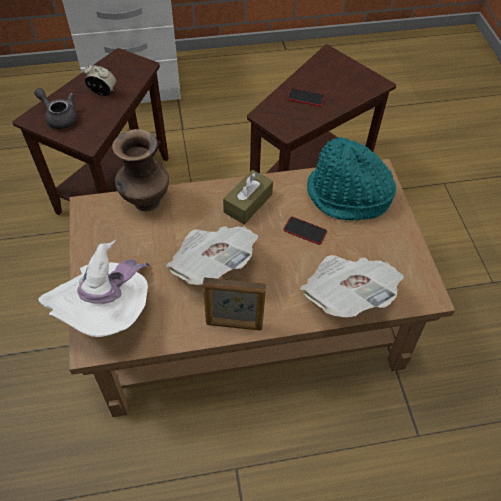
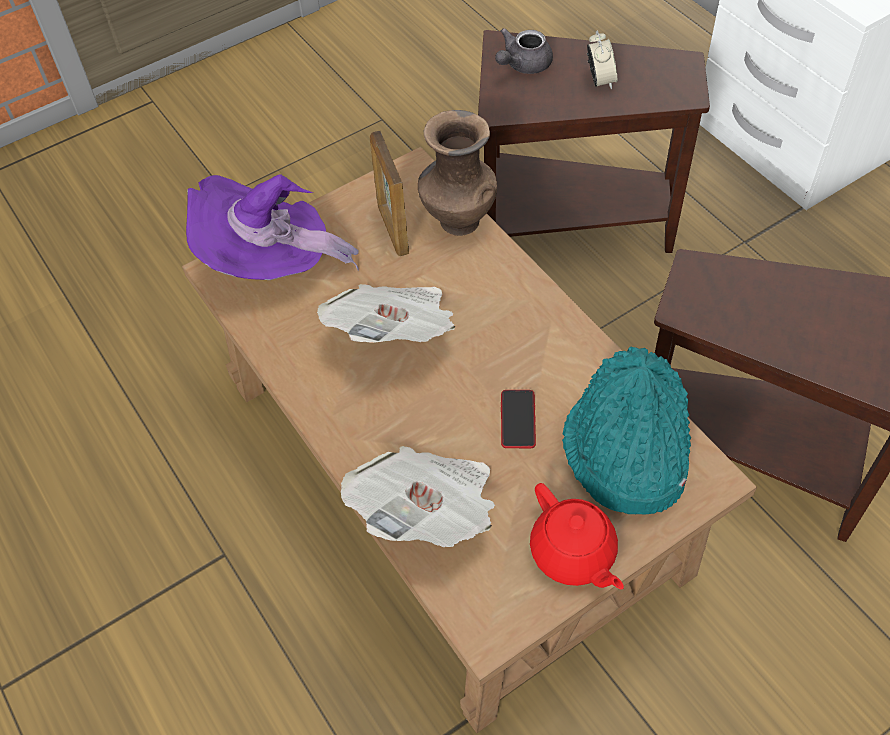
camera: 70 degrees right, 0 degrees up
grey teapot [34,88,78,129] -> grey teapot turned 150 degrees counterclockwise [495,28,553,74]
white hat [38,240,150,337] -> purple hat [186,174,359,280]
picture frame [203,277,266,330] -> picture frame moved to [370,131,409,256]
brown tissue box [223,170,273,224] -> none
phone [287,88,325,106] -> none
none -> red teapot [530,483,624,590]

